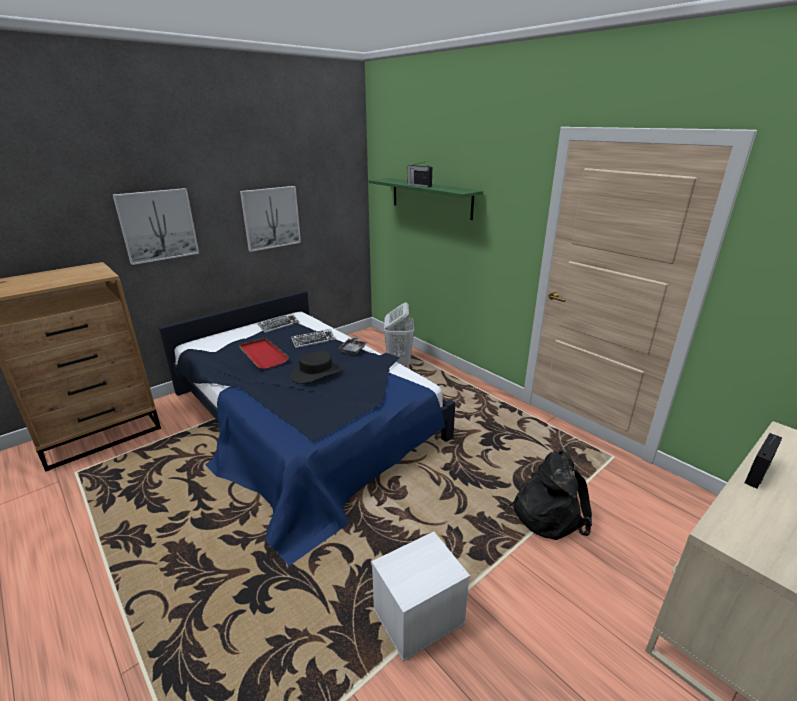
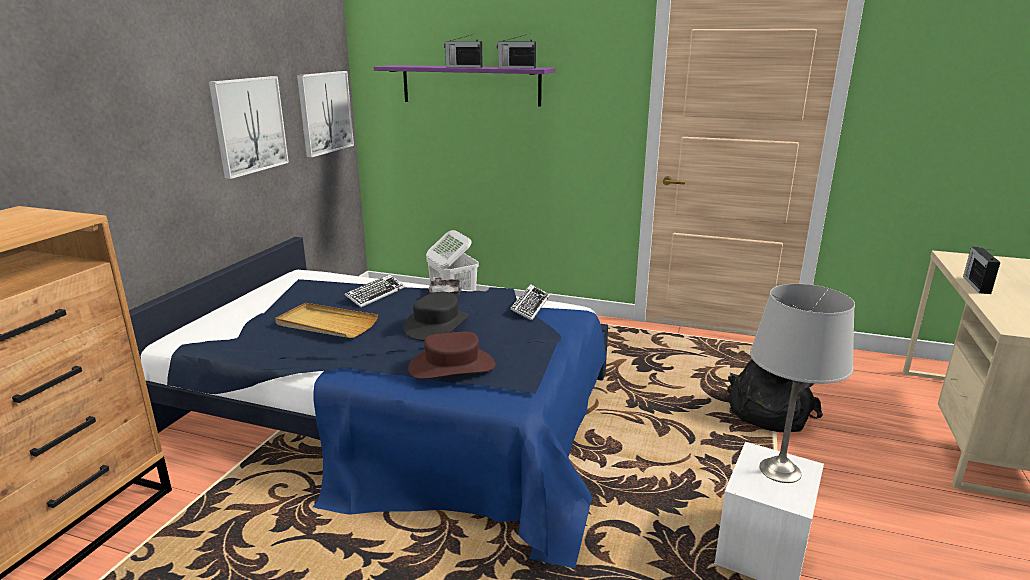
camera: 30 degrees left, 5 degrees down
picture [113,188,199,265] -> picture moved to [297,71,354,158]
red tray [239,338,289,369] -> beige tray [275,303,378,338]
keyboard [258,313,299,333] -> keyboard moved to [510,284,550,320]
green shelf [368,178,483,220] -> purple shelf [374,65,555,107]
none -> brown hat [408,332,495,379]
none -> radio [497,34,536,69]
none -> grey table lamp [750,284,855,483]

